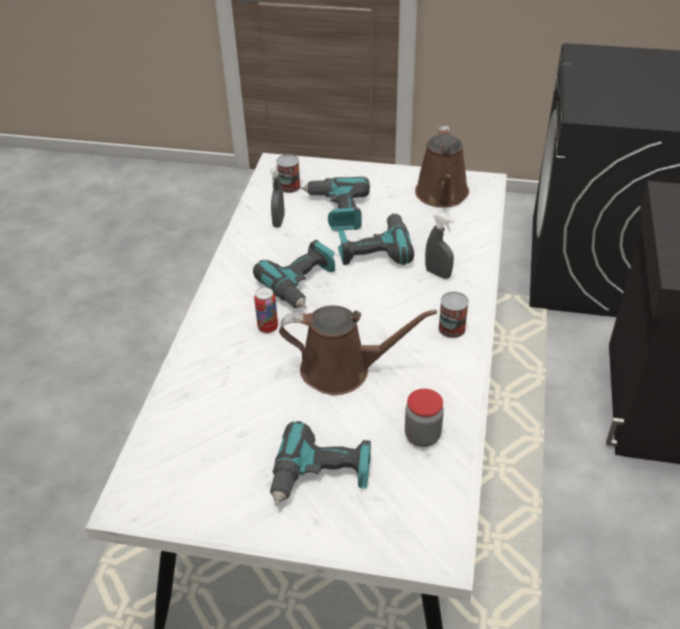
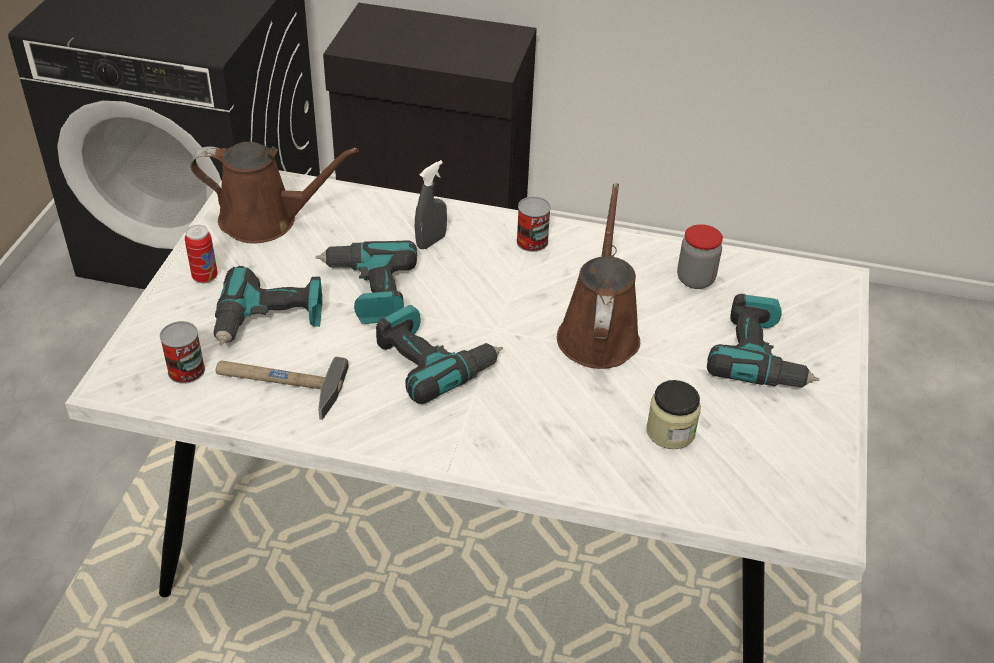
camera: 90 degrees left, 0 degrees up
can [254,287,278,333] -> can moved to [185,225,218,283]
grey spray bottle [271,162,285,228] -> hammer [216,357,349,420]
none -> jar [646,380,701,449]

